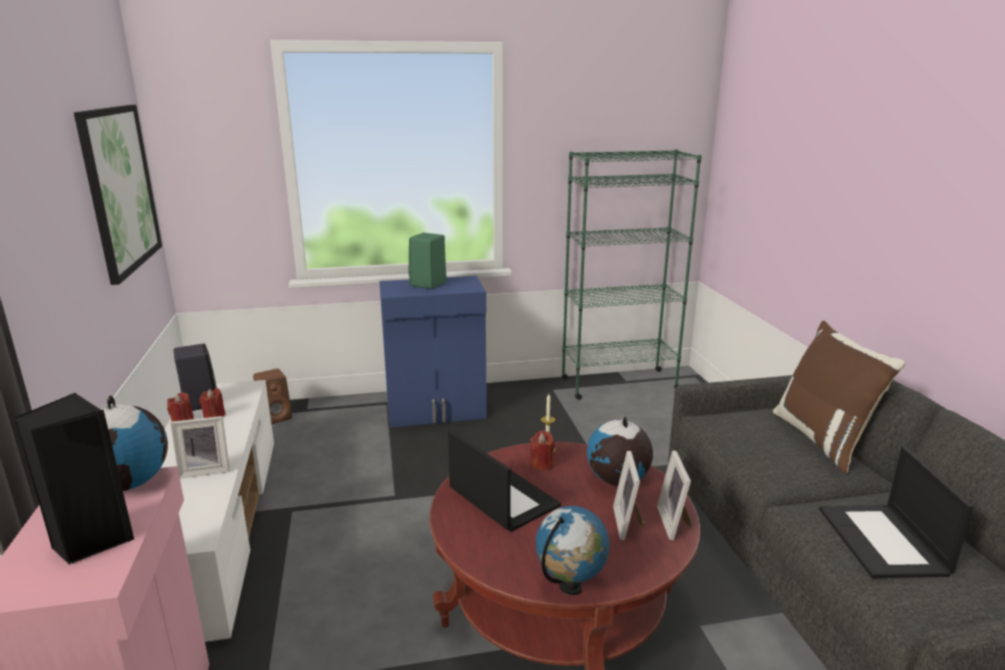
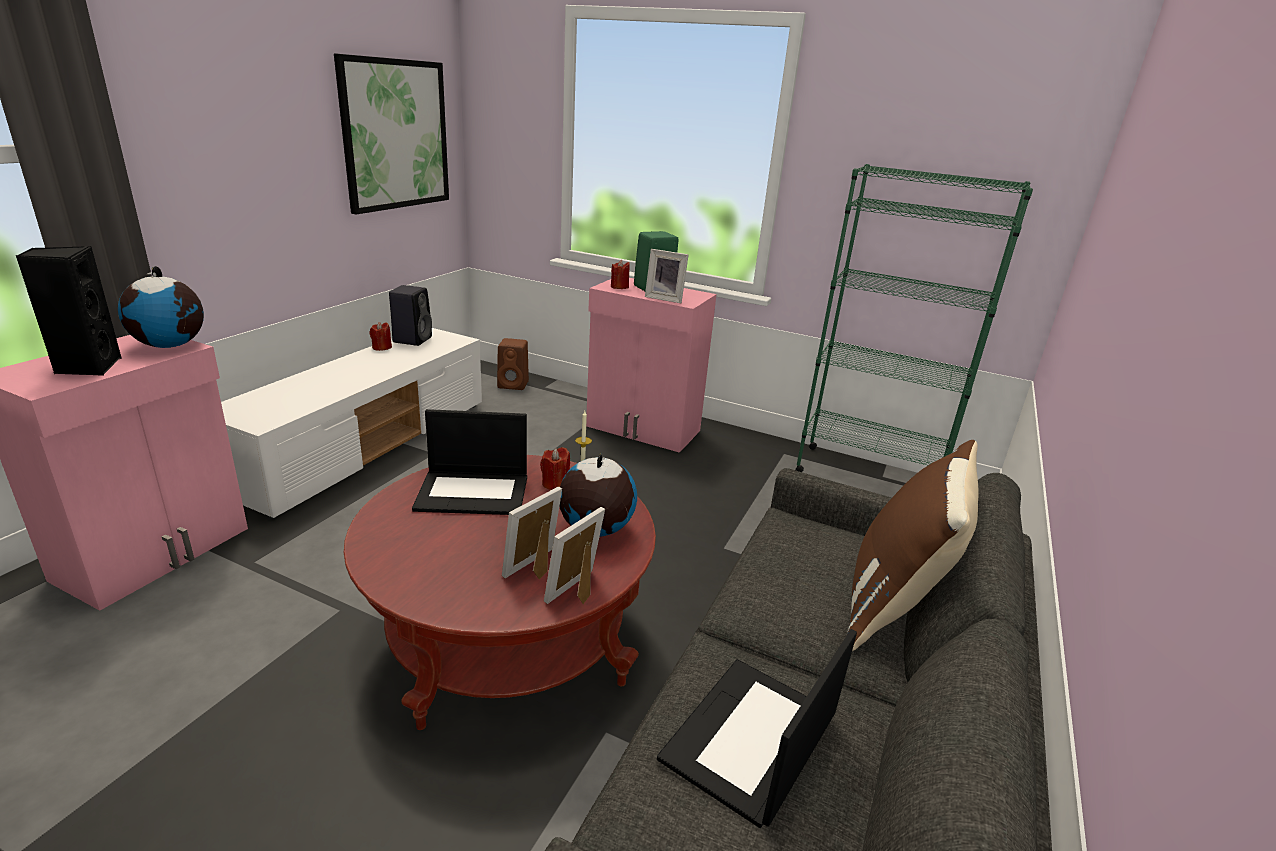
camera: 35 degrees right, 5 degrees up
picture frame [170,416,230,478] -> picture frame moved to [645,249,689,303]
red candle [199,388,226,418] -> red candle moved to [611,260,630,289]
blue cabinet [379,276,487,427] -> pink cabinet [586,278,717,453]
laptop [448,430,561,532] -> laptop turned 90 degrees clockwise [412,409,527,515]
globe [536,506,610,595] -> none

